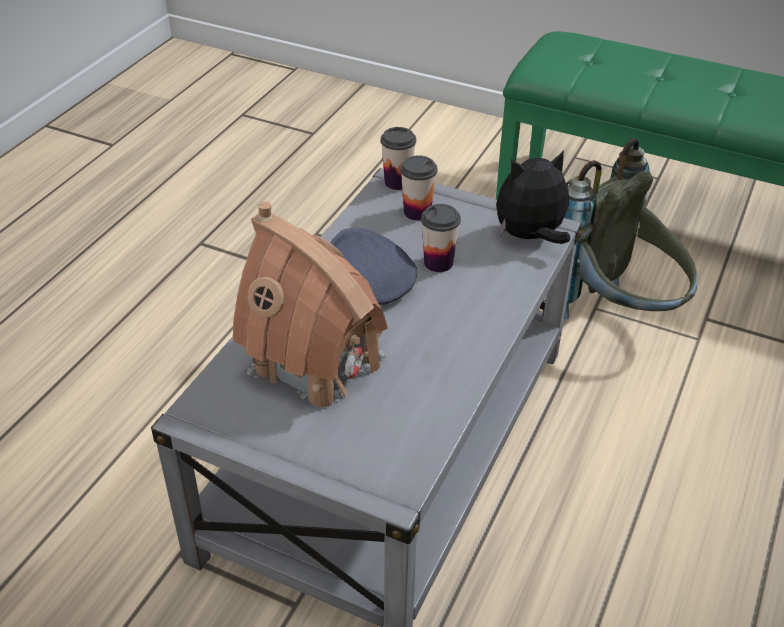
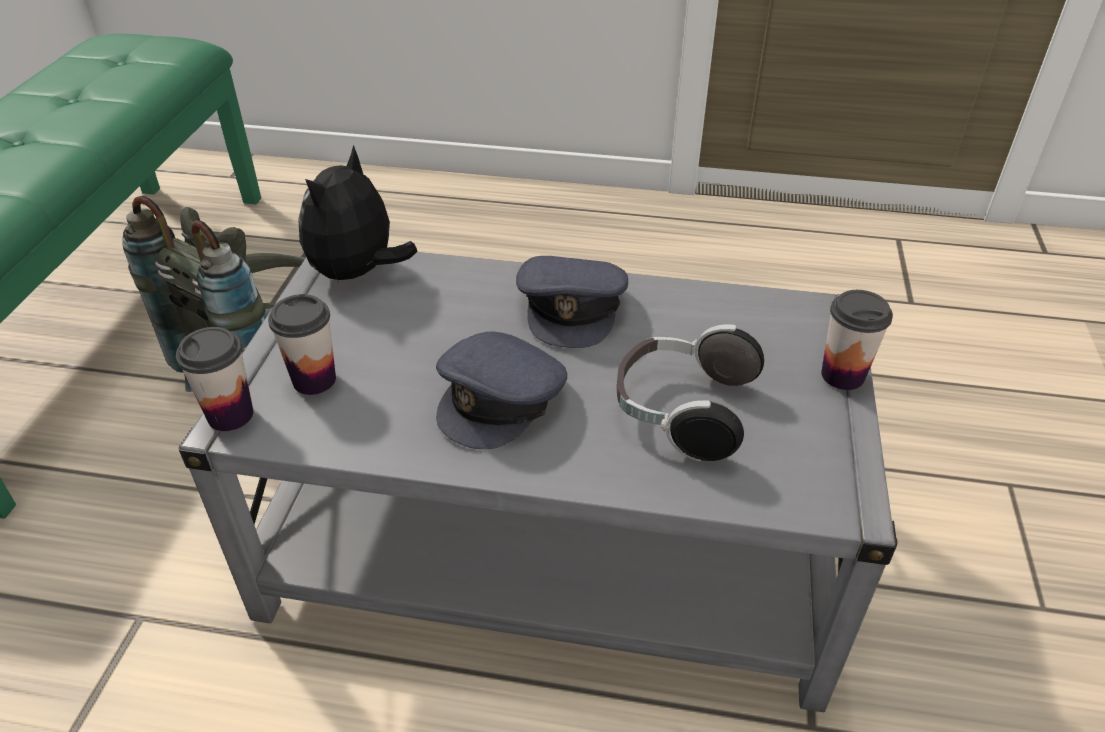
camera: 105 degrees left, 0 degrees up
toy house [233,201,388,412] -> headphones [617,324,764,461]
cup [421,204,461,272] -> cup moved to [821,290,893,390]
plush toy [496,150,570,244] -> plush toy turned 60 degrees clockwise [298,145,418,283]
none -> grey cap [516,256,628,348]

